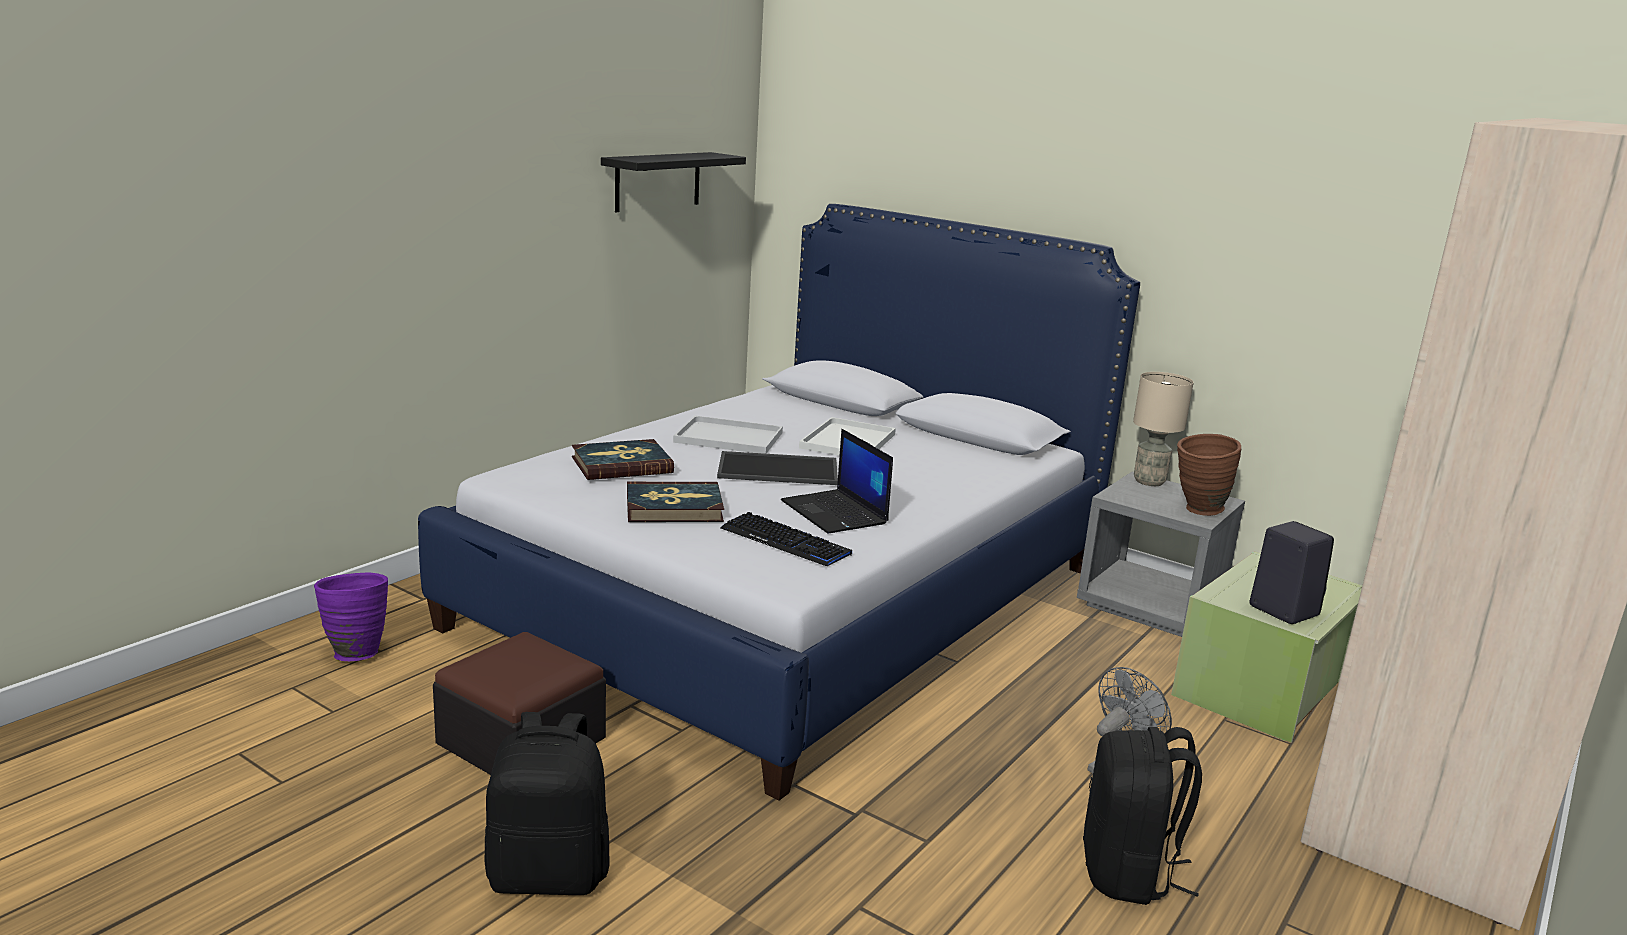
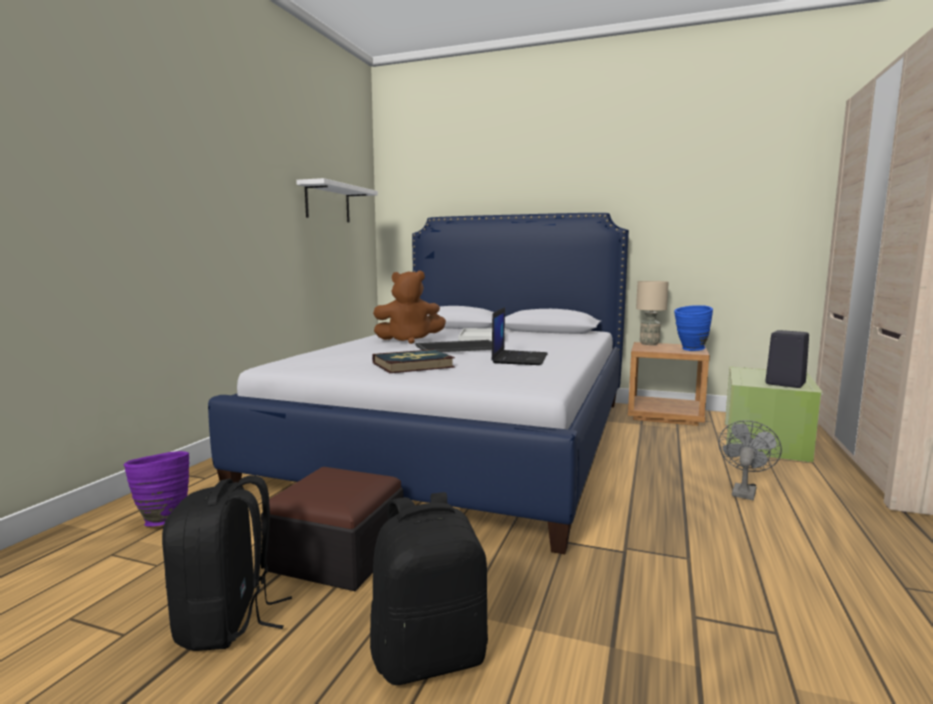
camera: 15 degrees left, 10 degrees down
book [572,439,674,480] -> none
black shelf [601,152,746,212] -> white shelf [296,178,378,222]
white tray [673,416,783,454] -> brown plush toy [373,271,446,344]
keyboard [720,512,852,566] -> none
laptop [781,429,893,533] -> laptop turned 120 degrees counterclockwise [491,307,548,365]
grey nightstand [1077,472,1245,637] -> brown nightstand [628,342,710,426]
black backpack [1083,727,1202,905] -> black backpack moved to [162,475,292,651]
brown vase [1177,434,1241,516] -> blue vase [674,305,713,351]

